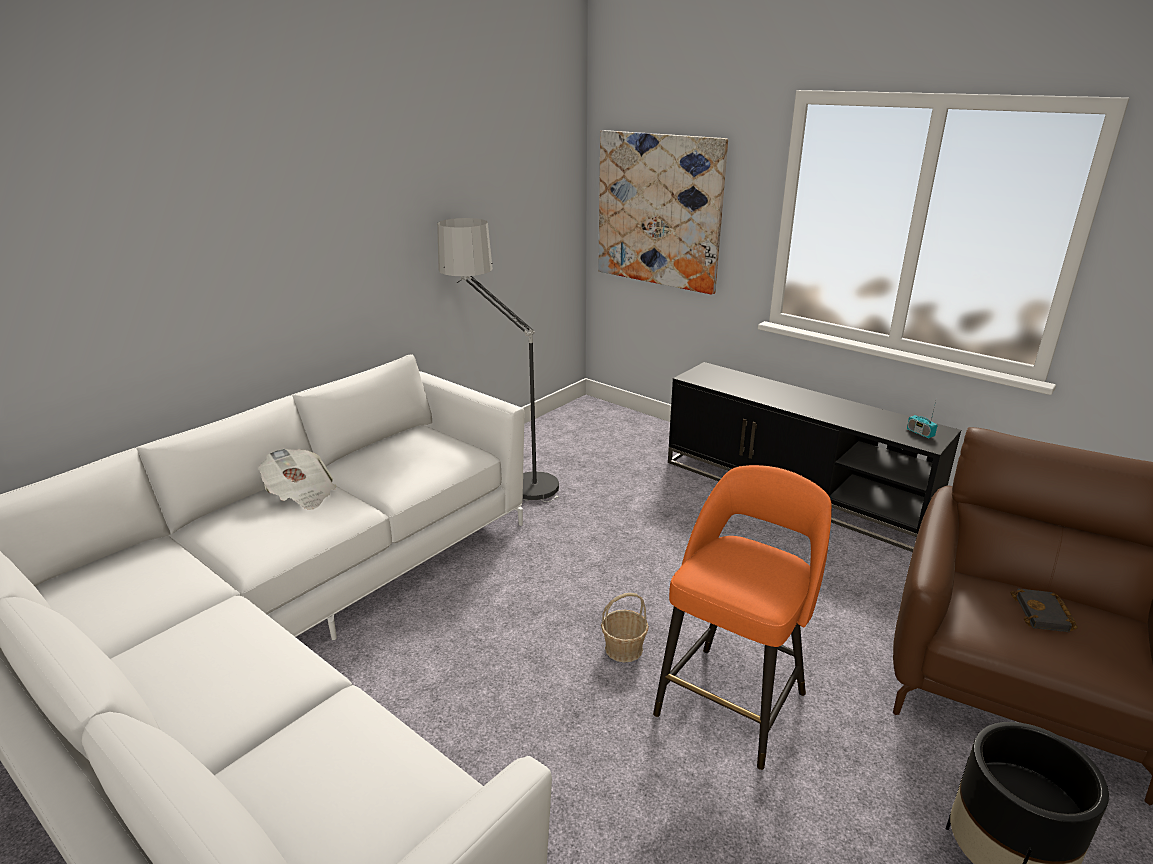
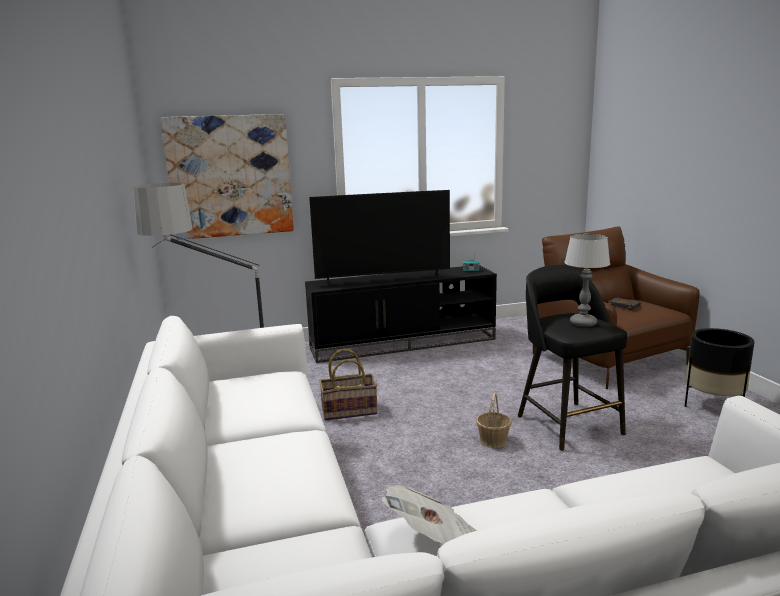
camera: 55 degrees left, 10 degrees down
newspaper [258,449,337,510] -> newspaper moved to [381,485,477,544]
orange stool [653,465,832,770] -> black stool [518,265,627,451]
none -> television [309,190,450,287]
none -> basket [319,349,378,421]
none -> table lamp [564,234,610,327]

